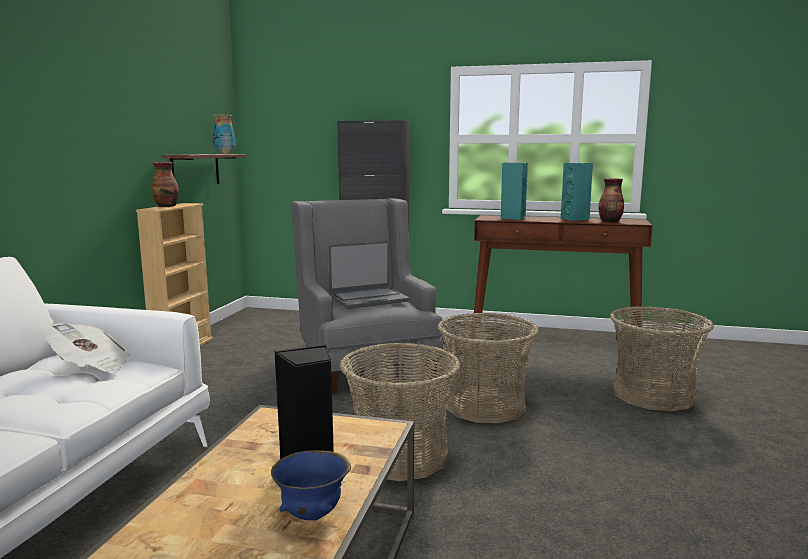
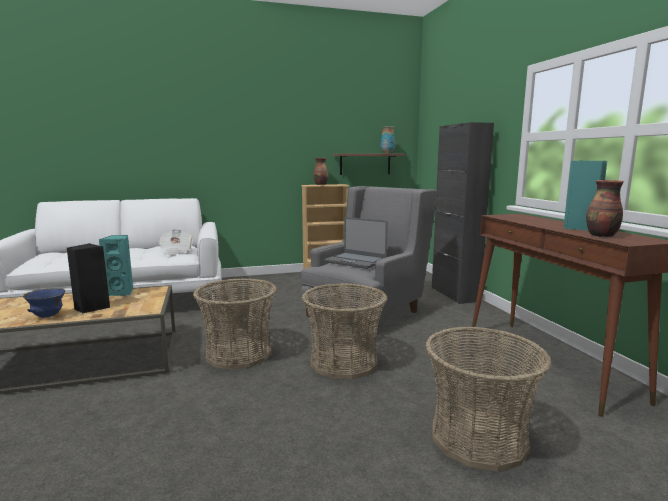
camera: 60 degrees right, 0 degrees up
turquoise speaker [501,163,528,220] -> turquoise speaker moved to [99,235,133,296]

